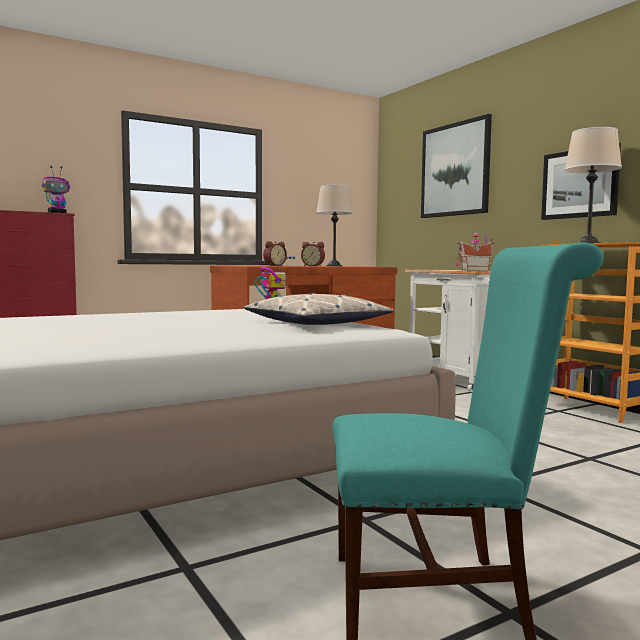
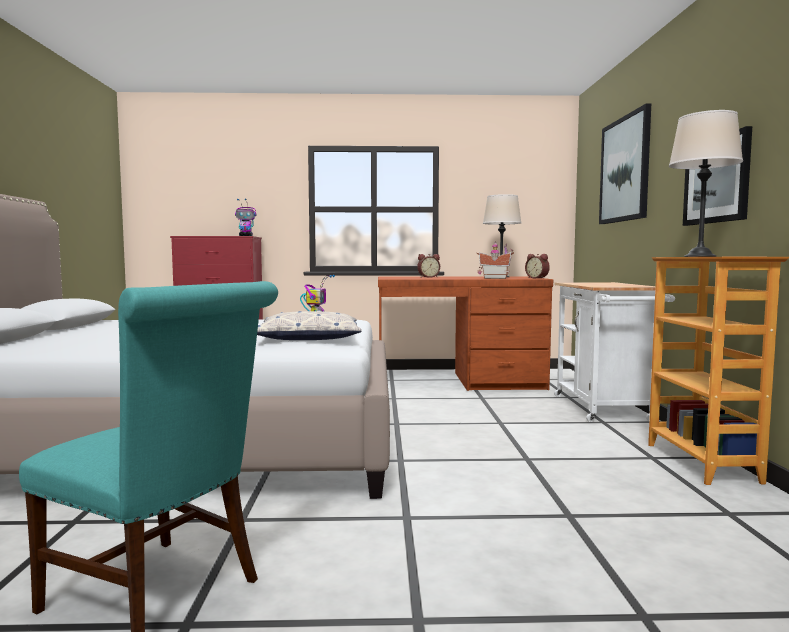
camera: 30 degrees right, 0 degrees up
alarm clock [301,242,325,266] -> alarm clock moved to [525,254,550,279]
toy house [456,230,493,271] -> toy house moved to [477,241,514,279]

